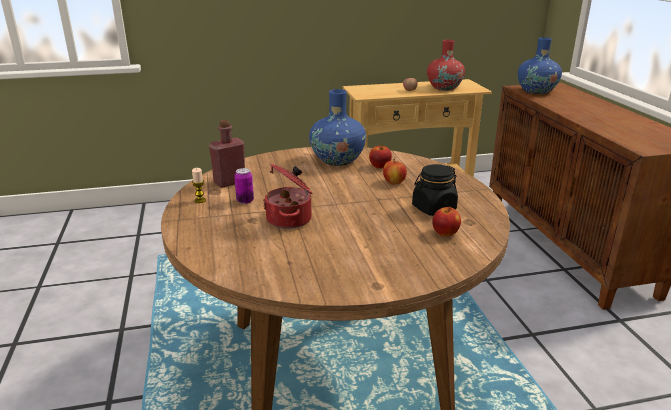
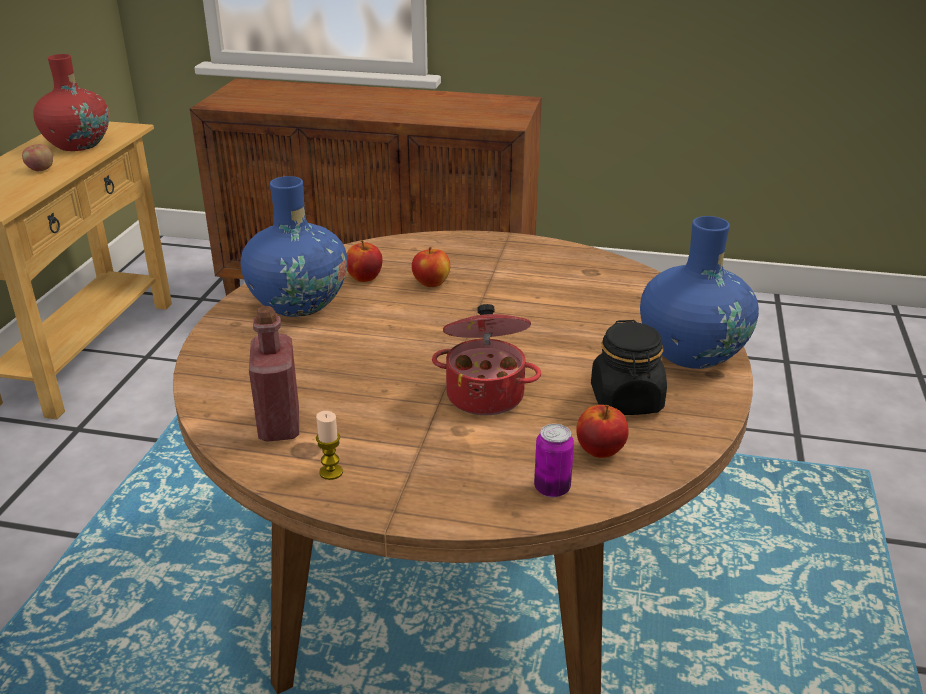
camera: 65 degrees left, 5 degrees up
can [234,168,254,204] -> can moved to [534,424,574,498]
black jar [412,164,458,216] -> black jar moved to [591,320,667,415]
apple [432,207,461,237] -> apple moved to [576,405,629,458]
blue vase [518,37,562,94] -> blue vase moved to [640,216,759,369]

